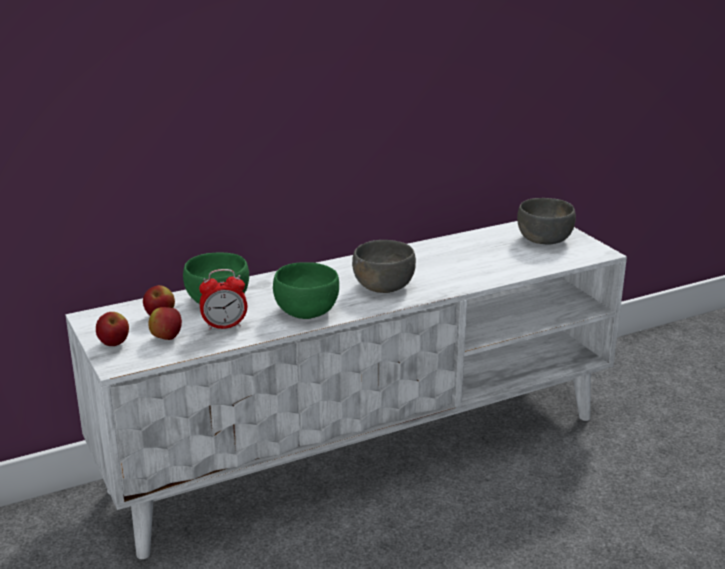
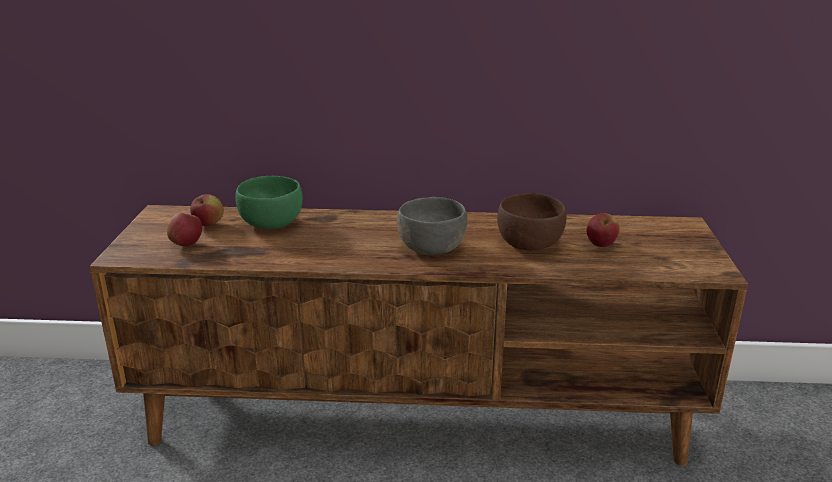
camera: 30 degrees right, 0 degrees up
white tv stand [65,221,627,559] -> brown tv stand [90,205,748,466]
apple [96,312,129,346] -> apple moved to [587,213,619,247]
alarm clock [199,269,247,330] -> none
green bowl [273,262,339,319] -> none
grey bowl [517,198,576,245] -> none
none -> brown bowl [497,193,567,251]

